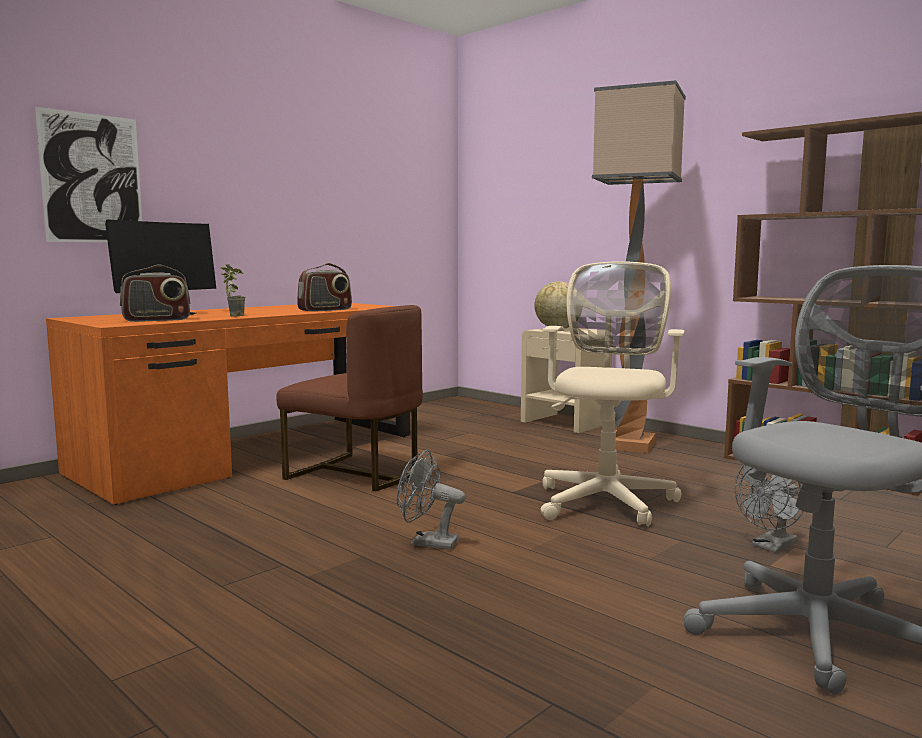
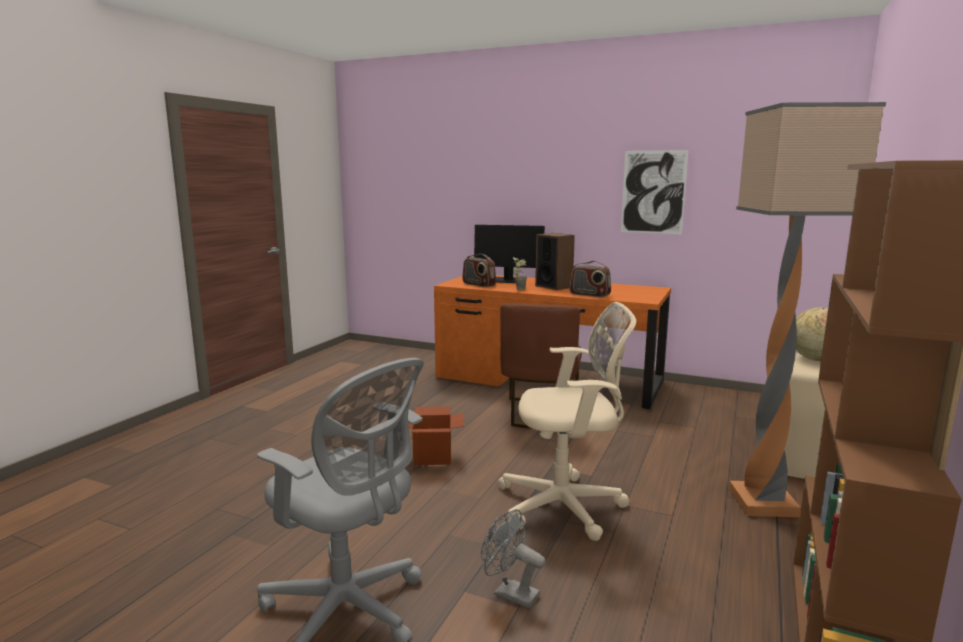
camera: 70 degrees right, 5 degrees up
picture [35,107,142,243] -> picture moved to [621,150,688,234]
grey fan [397,450,466,550] -> cardboard box [408,406,464,465]
none -> speaker [535,233,575,290]

